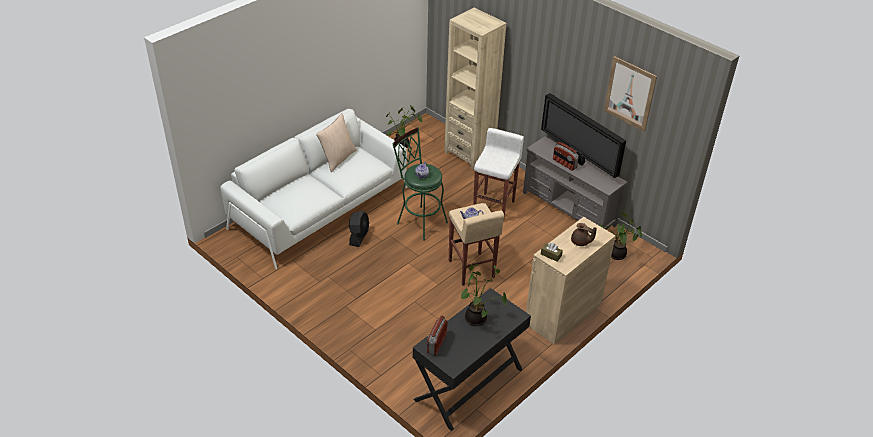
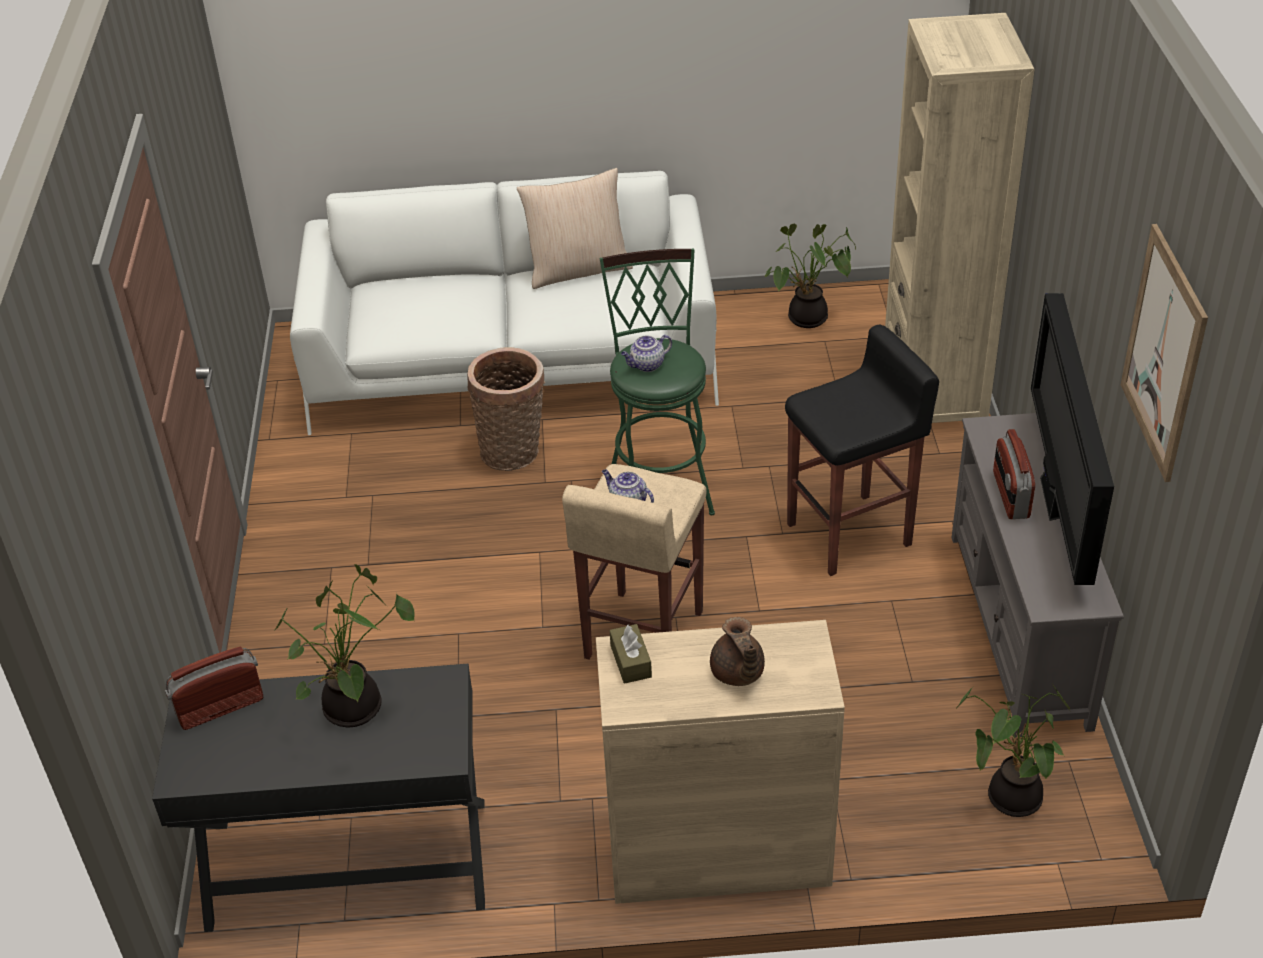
camera: 45 degrees right, 0 degrees up
black fan [349,211,369,247] -> basket [467,347,545,471]
white stool [473,128,524,222] -> black stool [785,325,939,576]

